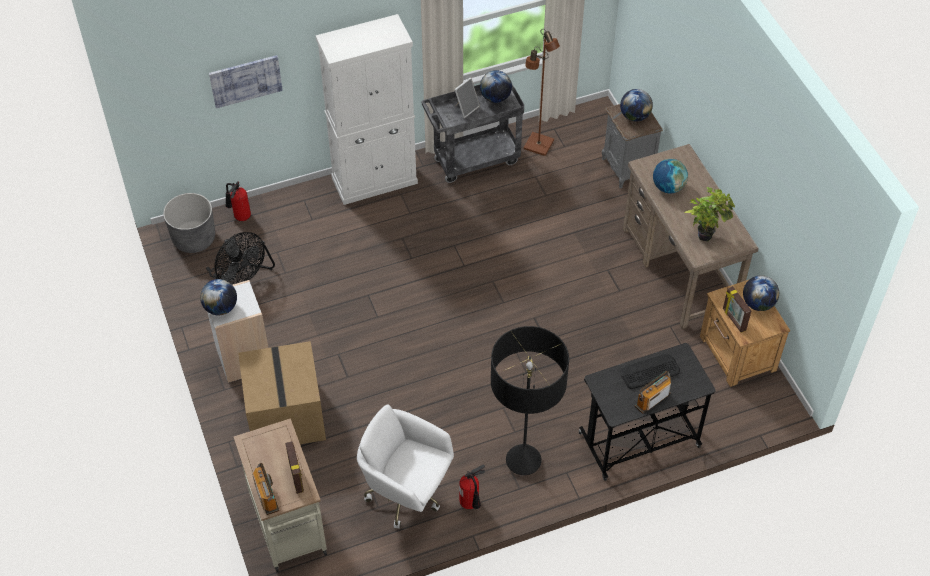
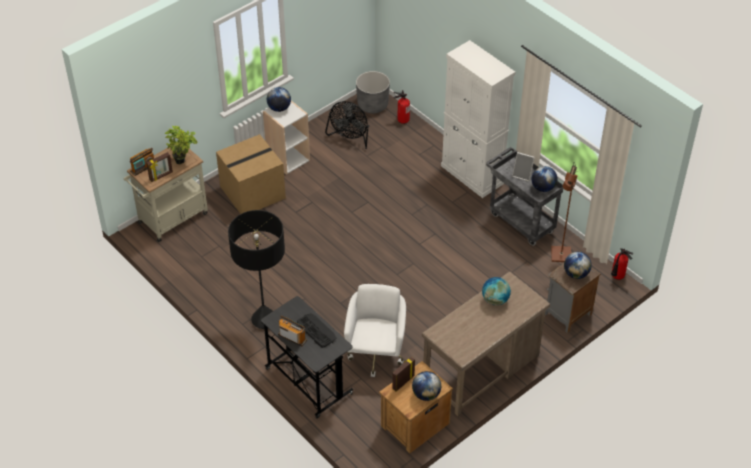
camera: 70 degrees right, 5 degrees down
picture [209,55,283,108] -> none
white office chair [357,404,454,528] -> white office chair moved to [344,284,406,377]
fire extinguisher [459,465,485,509] -> fire extinguisher moved to [611,248,633,280]
potted plant [684,187,735,241] -> potted plant moved to [165,125,198,164]

